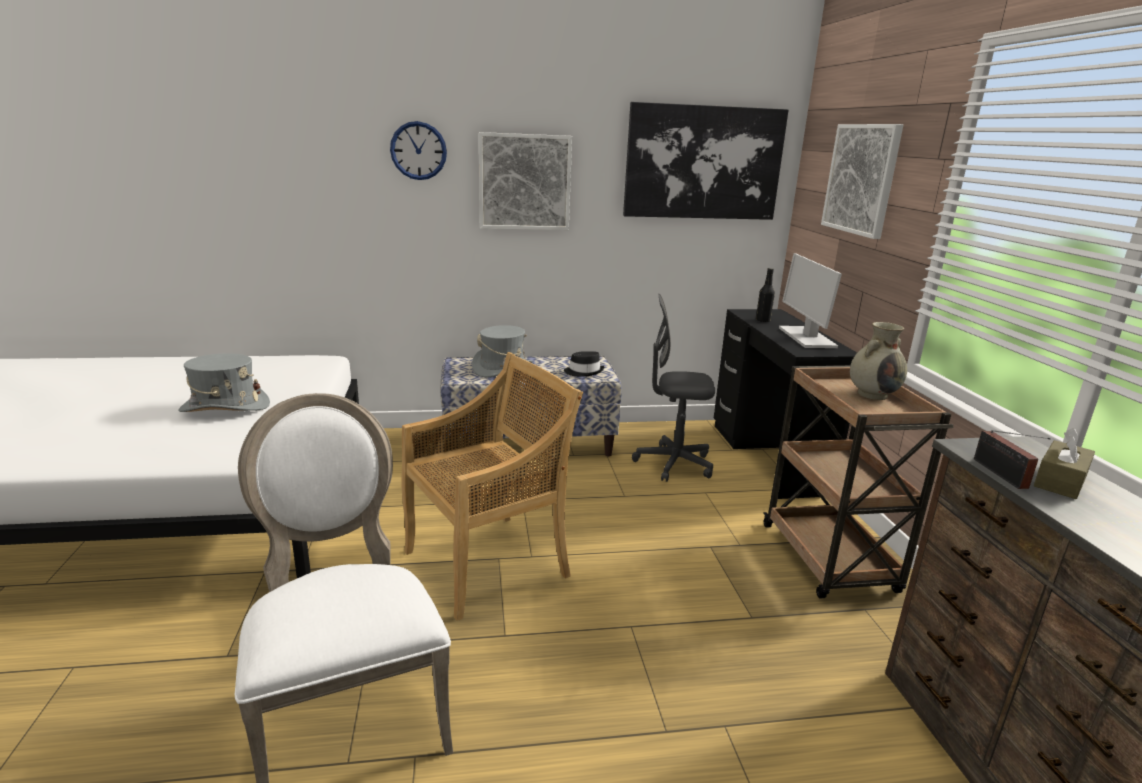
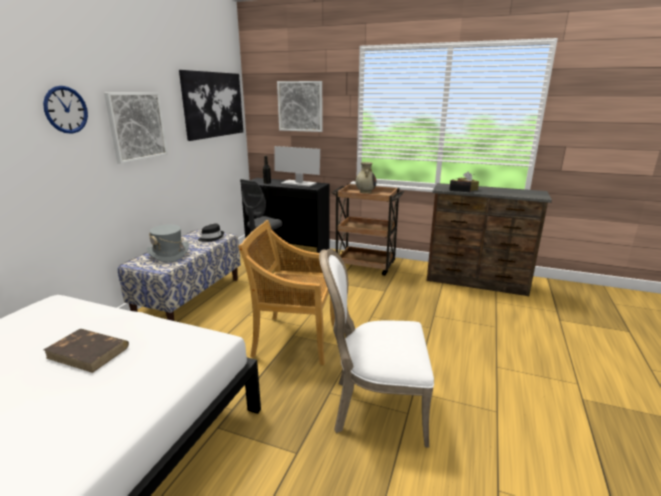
camera: 60 degrees left, 0 degrees up
grey hat [178,353,270,412] -> brown book [43,329,129,373]
beige chair [401,352,583,621] -> beige chair turned 75 degrees counterclockwise [238,220,335,365]

